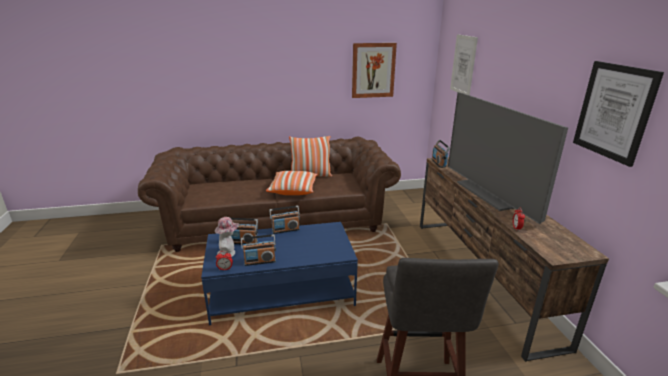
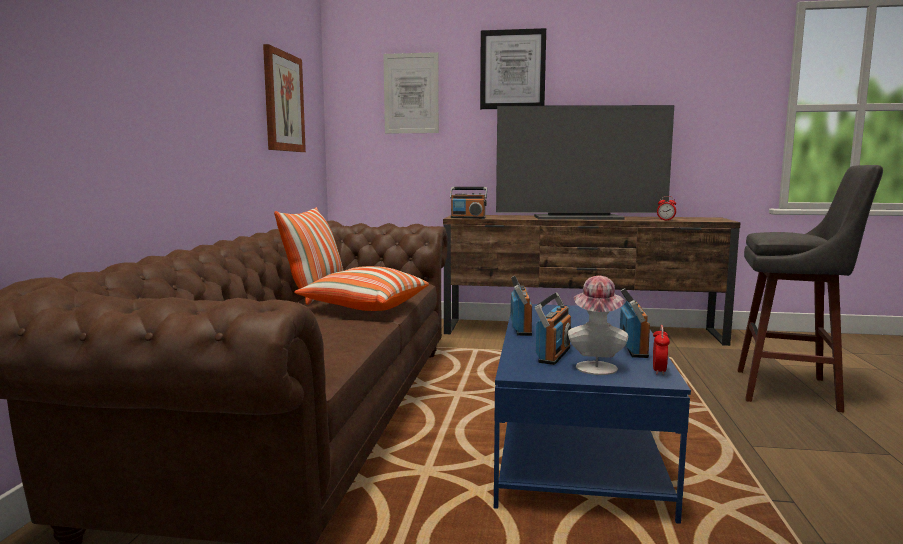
camera: 70 degrees left, 15 degrees down
picture [573,61,664,167] -> picture moved to [480,28,546,109]

